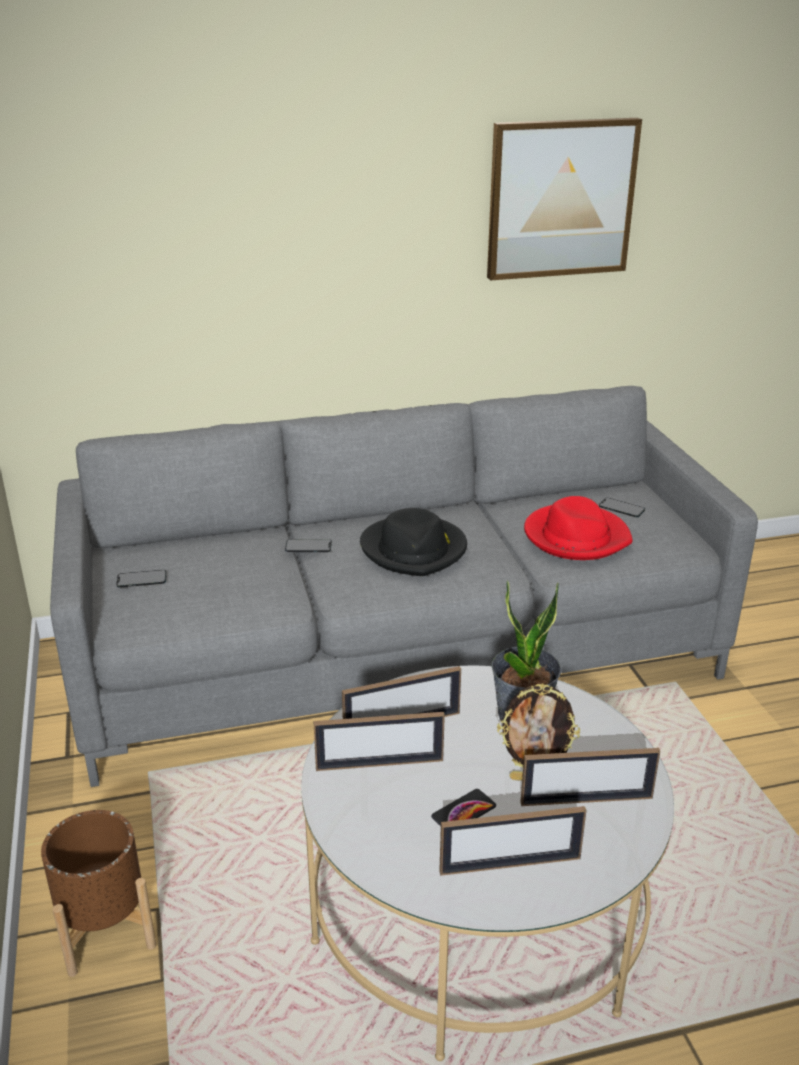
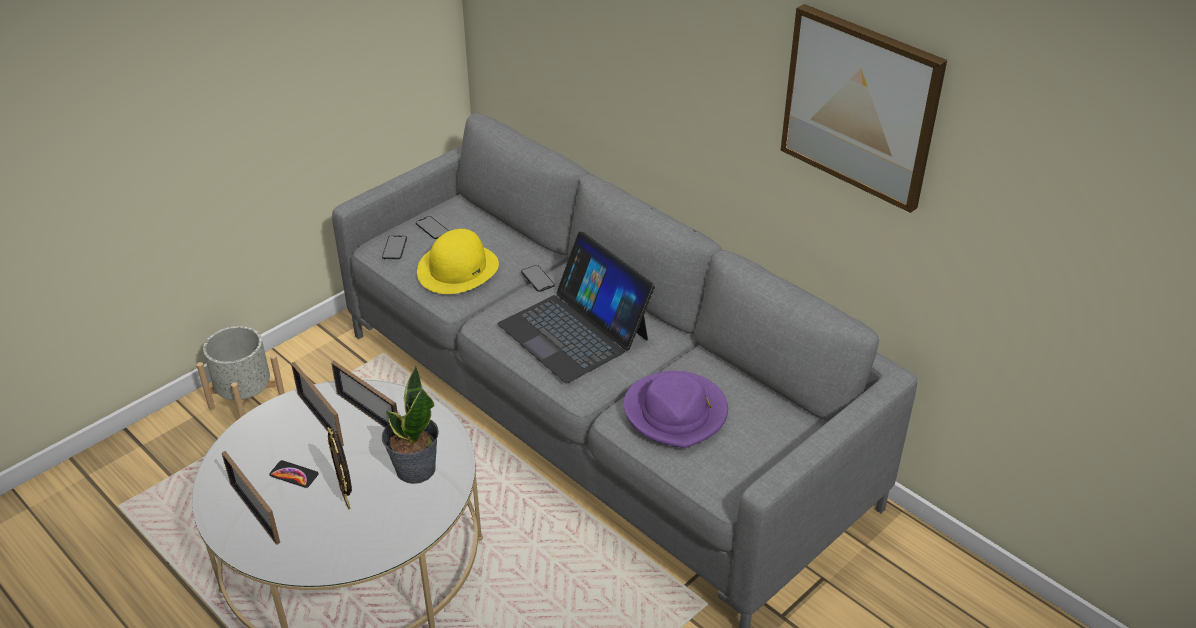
camera: 60 degrees right, 10 degrees up
brown planter [41,810,156,977] -> grey planter [197,326,285,418]
black hat [360,508,467,576] -> laptop [497,232,655,384]
picture frame [520,748,660,806] -> none
red hat [524,496,633,560] -> purple hat [624,371,728,448]
phone [599,498,645,517] -> phone moved to [382,235,407,259]
none -> yellow hat [417,229,499,294]

